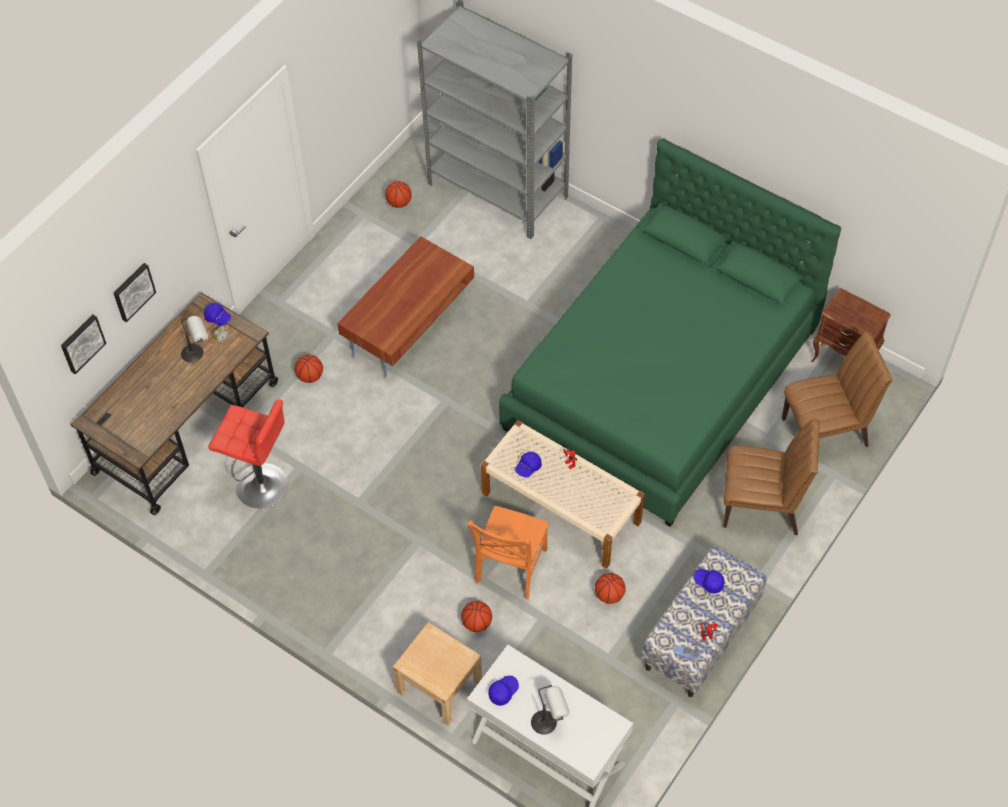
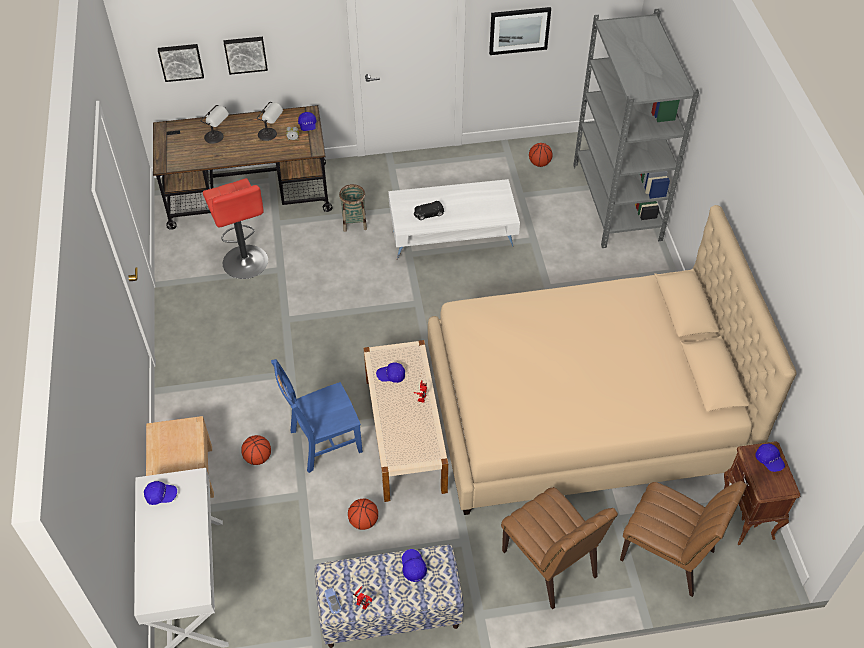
camera: 45 degrees right, 5 degrees down
basketball [295,355,323,383] -> basket [339,184,367,232]
brown coffee table [337,236,474,379] -> white coffee table [388,179,520,259]
orange chair [467,506,549,599] -> blue chair [271,359,363,473]
green bed [499,139,841,527] -> beige bed [428,205,797,515]
table lamp [531,685,569,735] -> table lamp moved to [201,105,229,144]
none -> black toy car [414,201,444,220]
none -> picture [489,7,551,55]
none -> blue cap [755,444,785,472]

